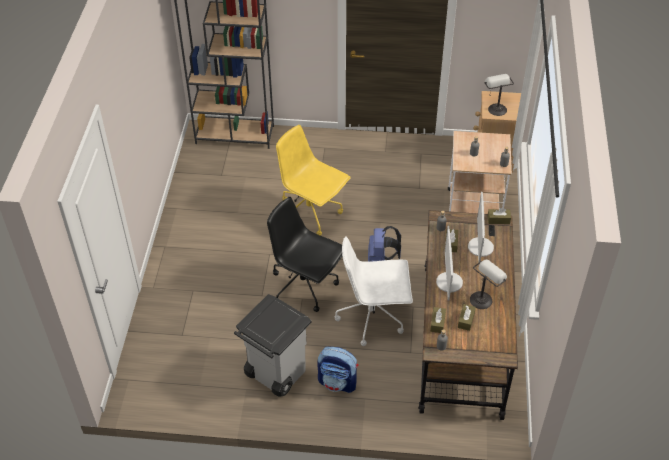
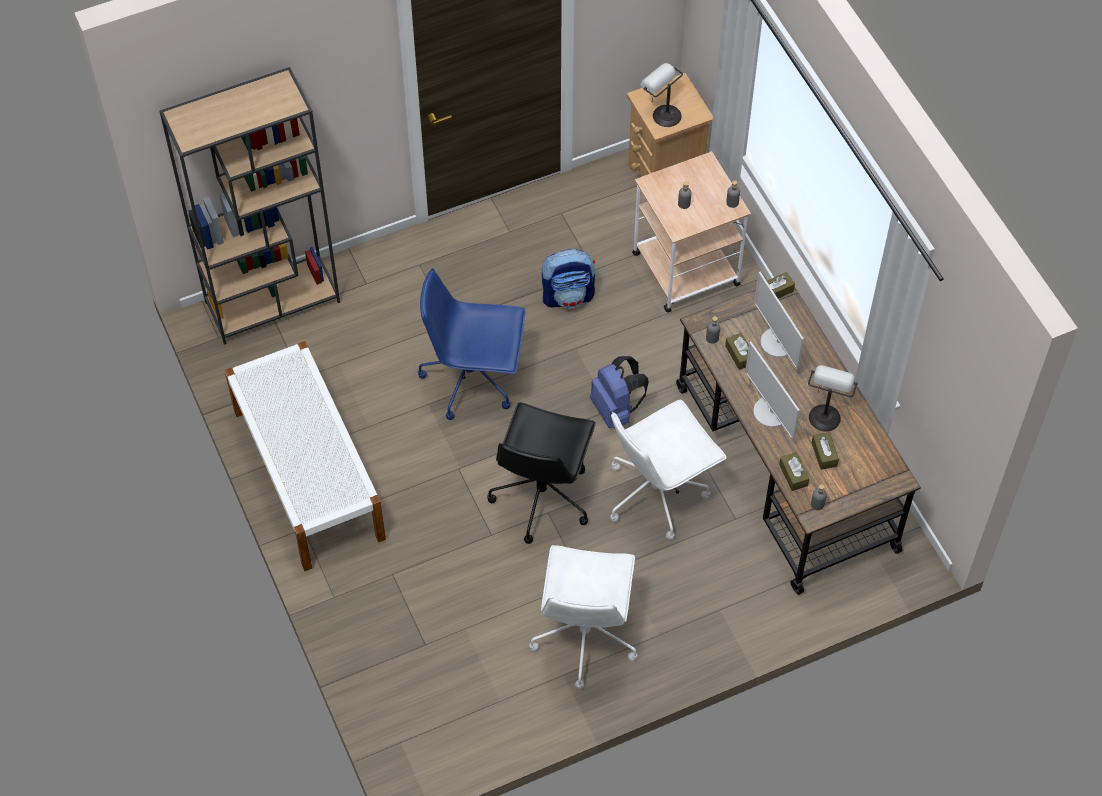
camera: 30 degrees left, 10 degrees up
grey trash can [234,294,312,397] -> white office chair [529,545,638,689]
black office chair [267,197,342,312] -> black office chair turned 75 degrees counterclockwise [487,402,596,544]
yellow office chair [276,125,351,236] -> blue office chair [418,269,525,420]
backpack [317,347,358,393] -> backpack moved to [542,249,595,308]
none -> white bench [224,341,386,571]

